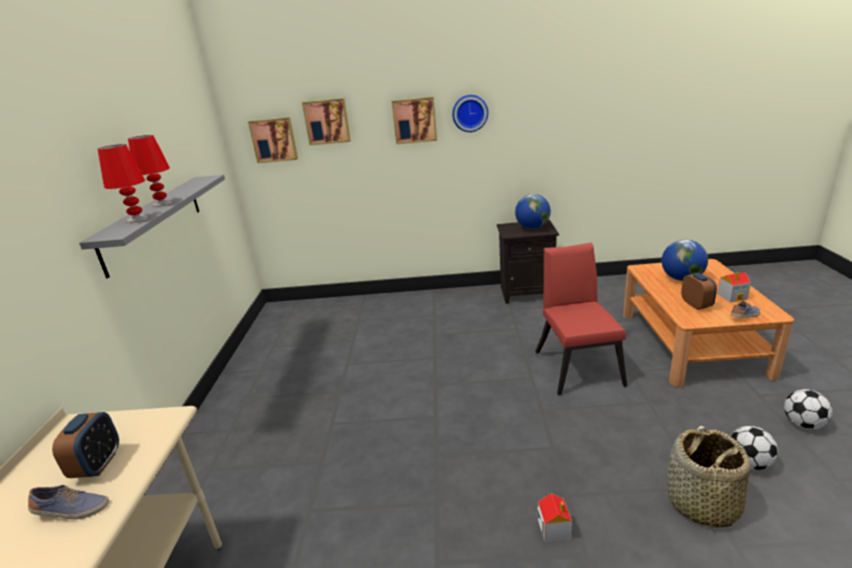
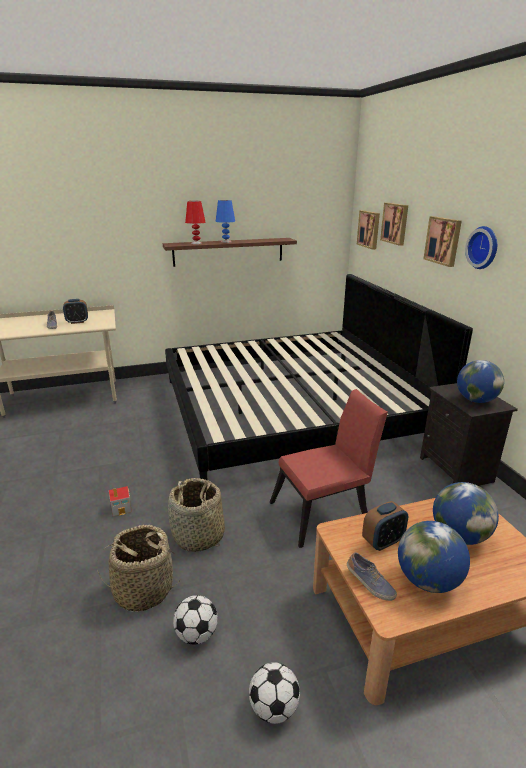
camera: 70 degrees right, 0 degrees up
grey shelf [79,175,225,279] -> brown shelf [163,238,297,267]
red table lamp [128,135,172,207] -> blue table lamp [216,200,235,243]
toy house [718,272,751,302] -> globe [398,521,470,593]
none -> bed [165,274,473,480]
none -> basket [168,478,225,552]

